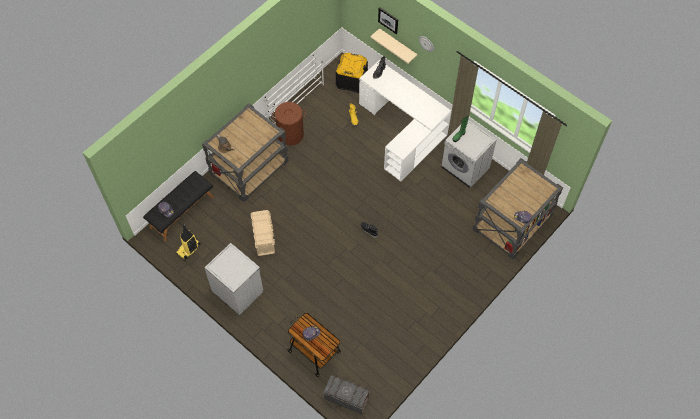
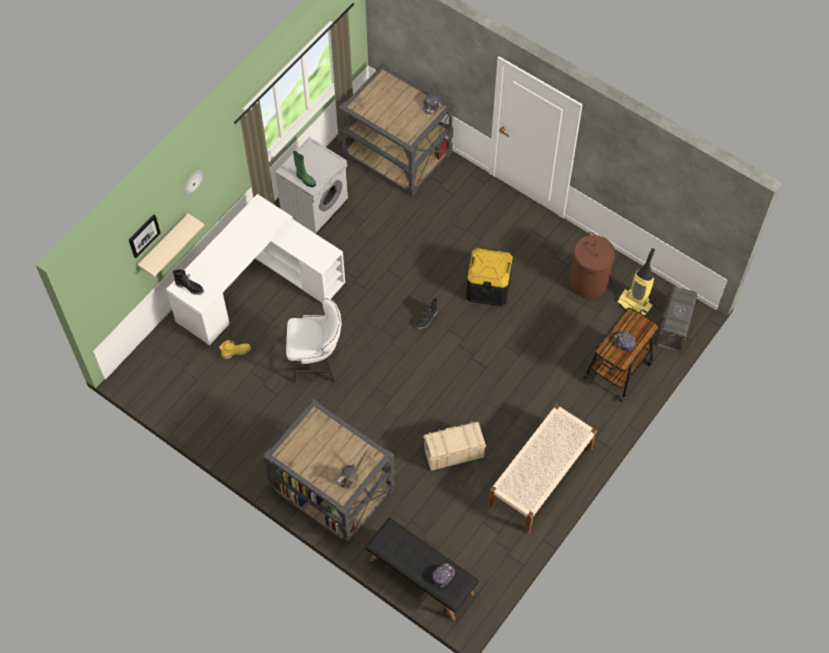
camera: 95 degrees left, 0 degrees up
vacuum cleaner [176,223,201,260] -> vacuum cleaner moved to [617,248,655,316]
white washing machine [204,243,264,315] -> beige bench [488,404,597,533]
white shoe rack [265,55,324,125] -> none
brown laundry basket [271,102,306,146] -> brown laundry basket moved to [569,232,615,298]
black storage box [336,53,368,93] -> black storage box moved to [466,248,513,306]
none -> white stool [286,298,342,383]

